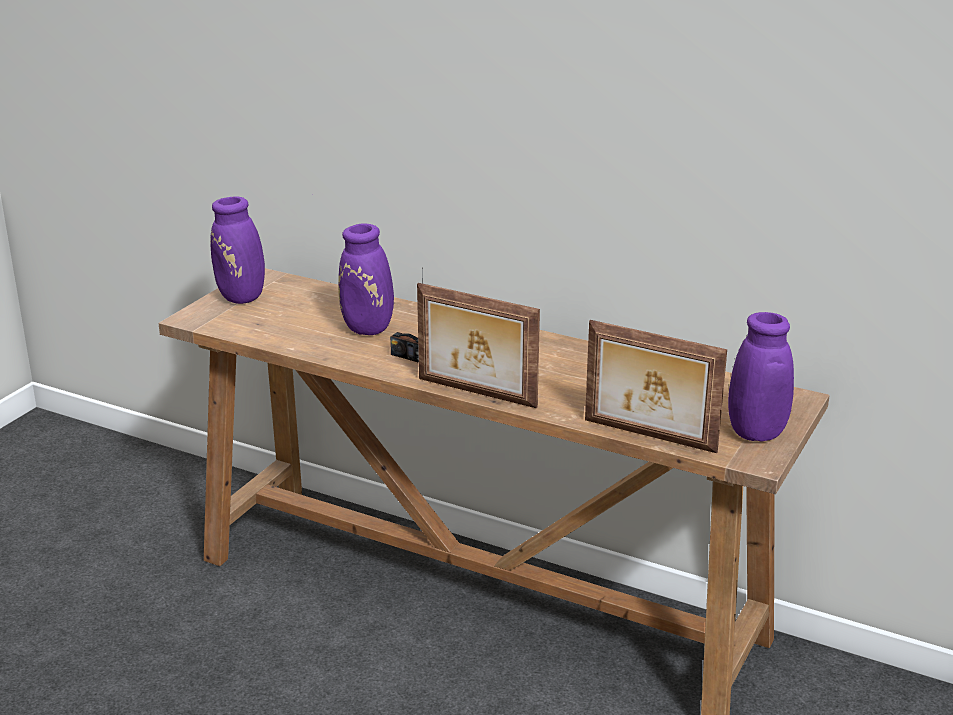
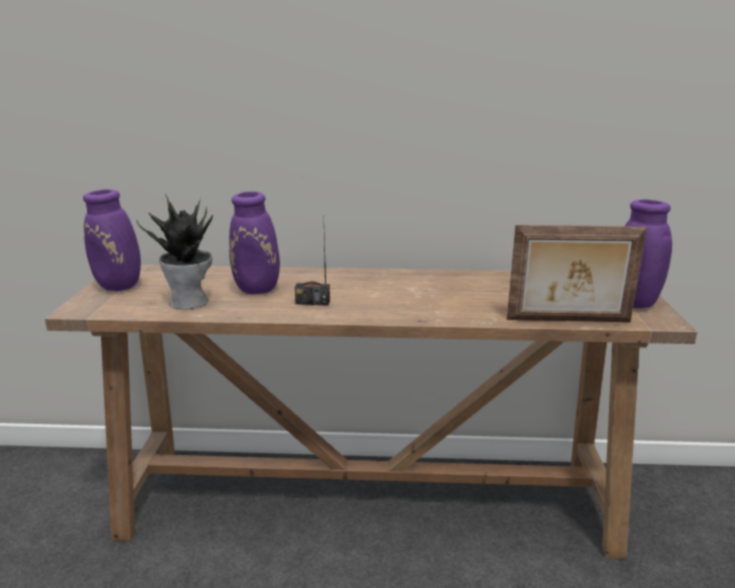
camera: 25 degrees left, 5 degrees down
picture frame [417,283,540,408] -> none
none -> potted plant [136,194,213,309]

